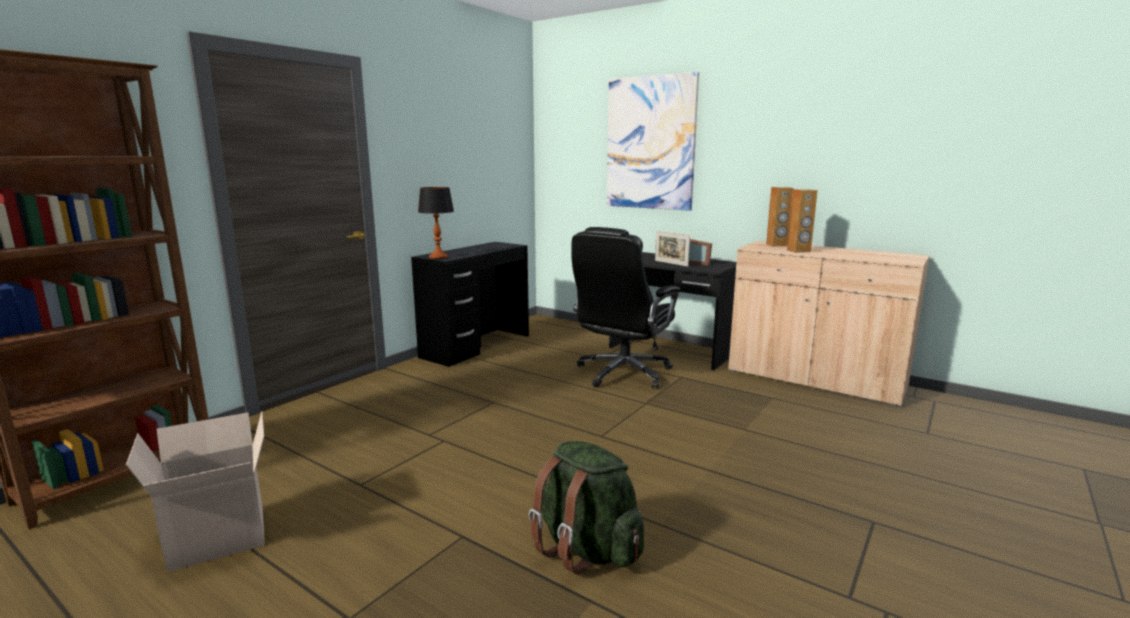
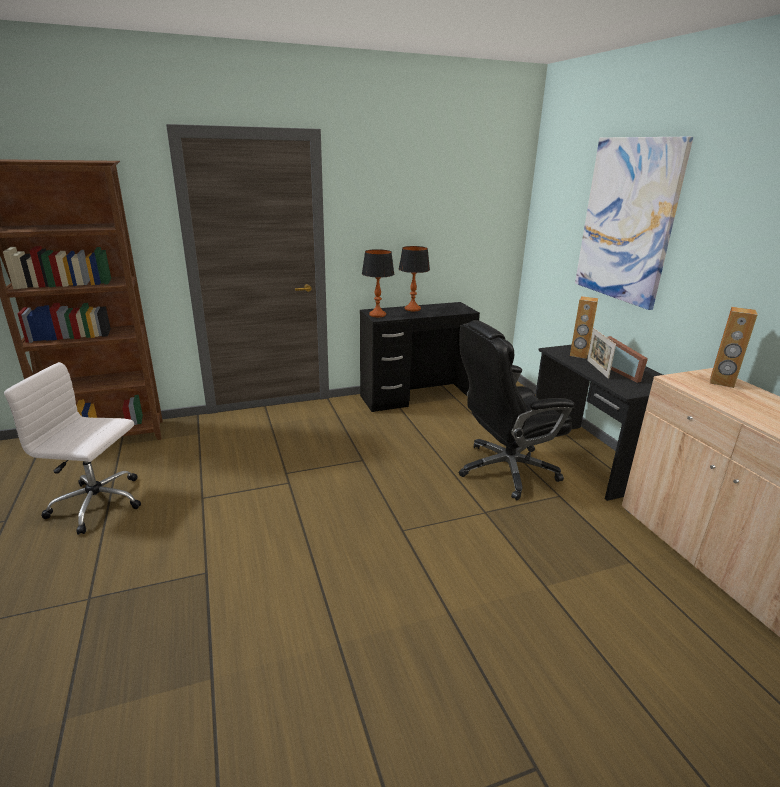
camera: 35 degrees right, 10 degrees up
cardboard box [126,411,265,572] -> white office chair [4,362,141,535]
green backpack [529,441,644,575] -> none
brown speaker [787,189,818,253] -> brown speaker moved to [570,296,598,359]
none -> table lamp [399,246,430,311]

